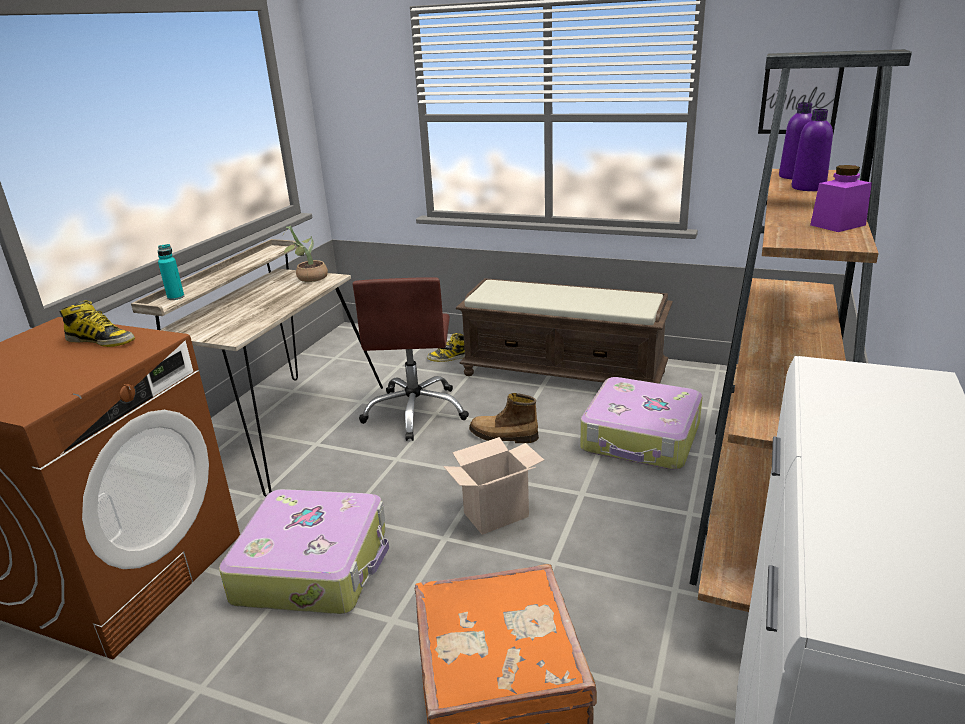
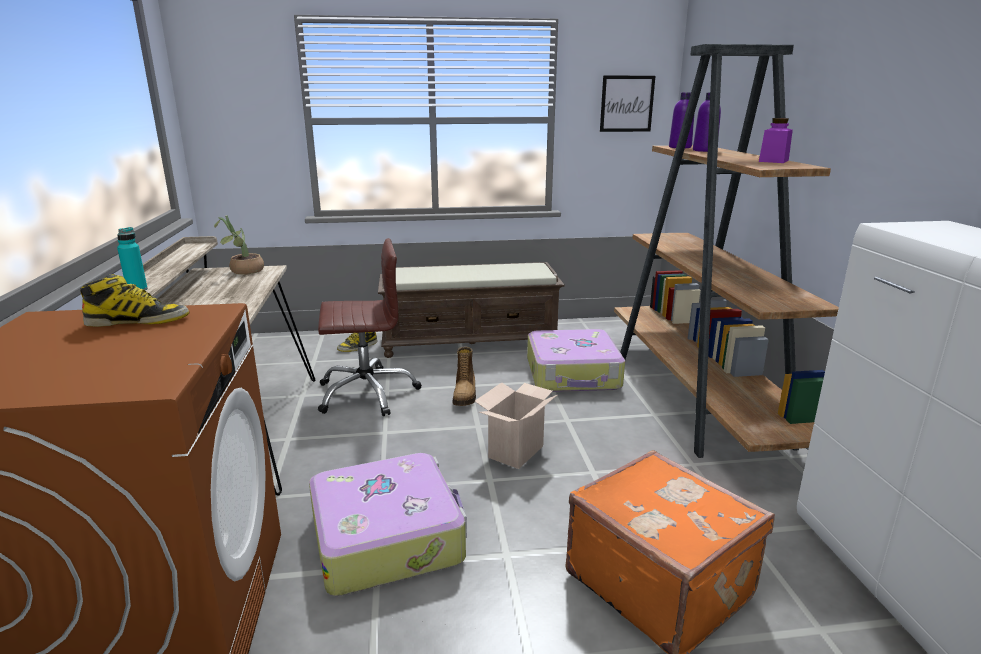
camera: 30 degrees left, 5 degrees down
brown office chair [352,277,469,441] -> brown office chair turned 75 degrees counterclockwise [318,238,422,416]
boot [469,393,539,443] -> boot turned 75 degrees counterclockwise [452,347,476,406]

